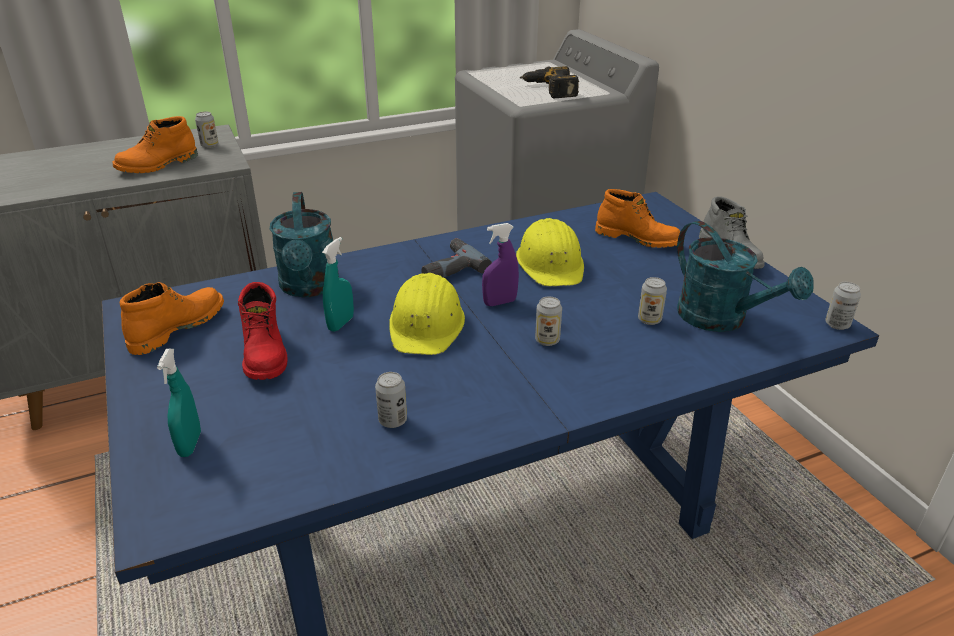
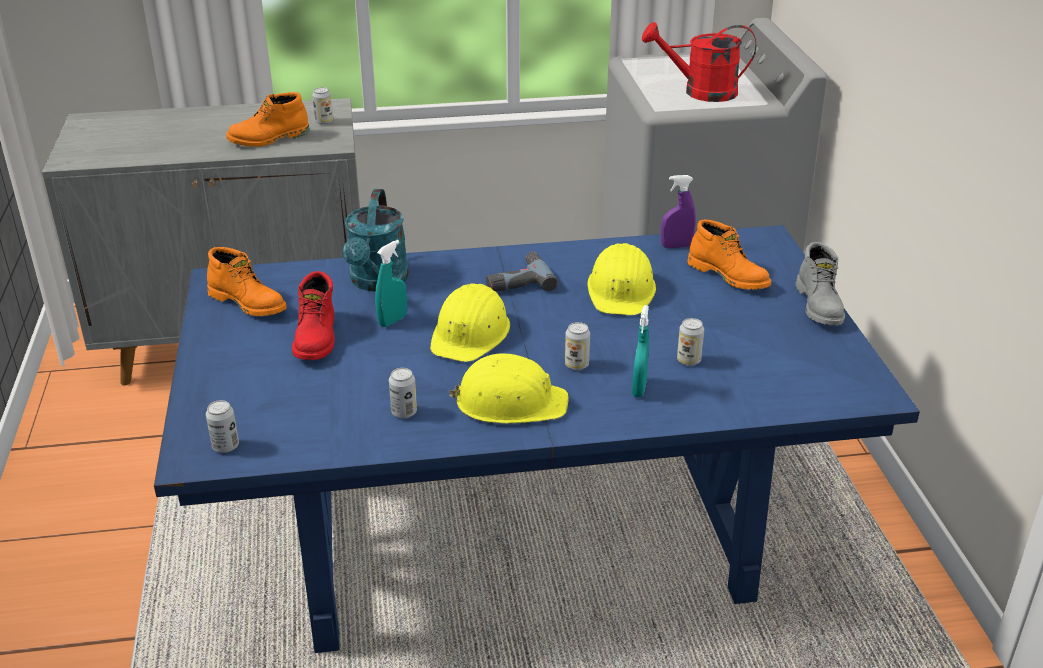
camera: 15 degrees right, 0 degrees up
orange boot [120,282,224,355] -> orange boot turned 75 degrees clockwise [207,247,287,316]
turquoise spray bottle [157,349,201,457] -> turquoise spray bottle moved to [632,305,649,397]
purple spray bottle [482,223,519,306] -> purple spray bottle moved to [661,175,696,248]
power drill [520,66,579,98] -> red watering can [642,22,756,102]
turquoise watering can [677,221,814,332] -> none
can [825,282,861,330] -> can moved to [206,400,239,453]
none -> yellow hard hat [449,354,569,423]

